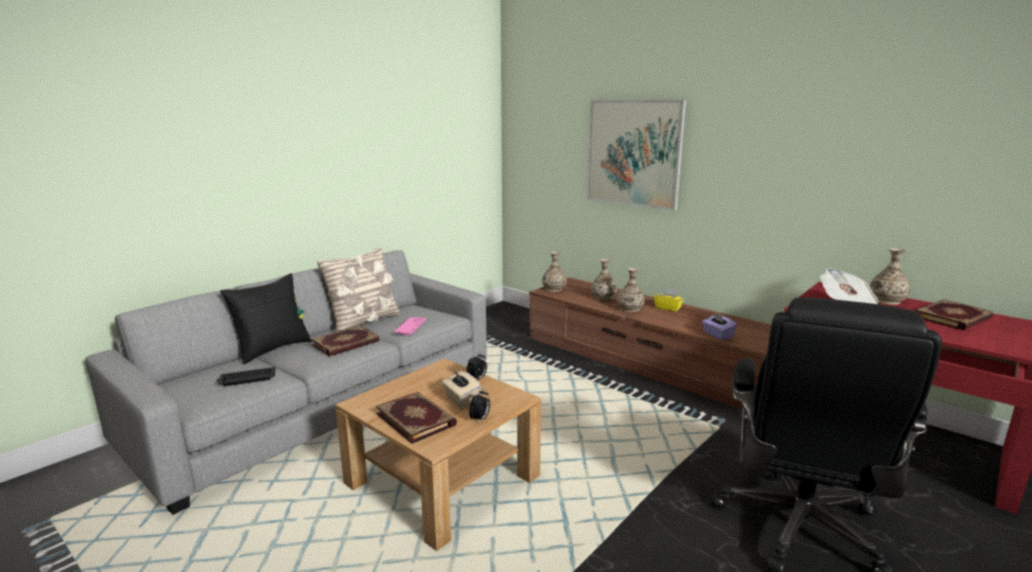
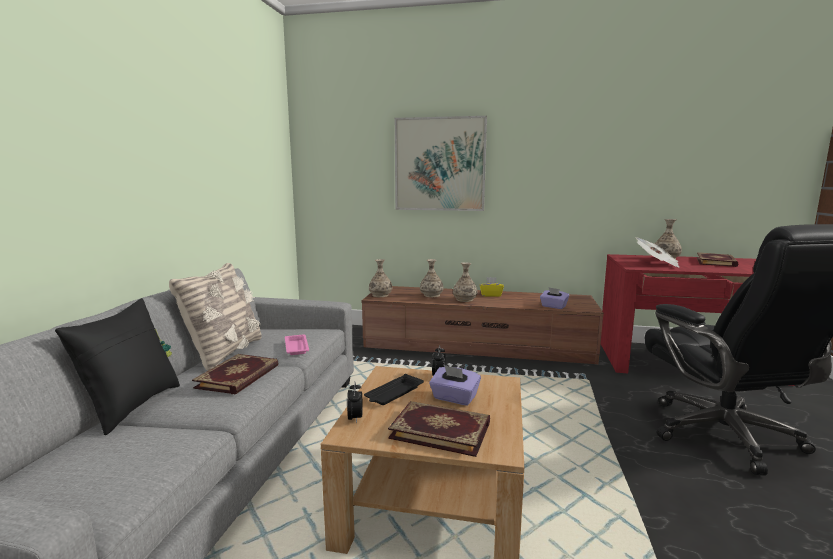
camera: 30 degrees left, 5 degrees down
black tray [216,366,275,386] -> black tray moved to [364,374,424,405]
beige tissue box [442,369,481,408] -> purple tissue box [429,365,481,406]
alarm clock [469,388,490,423] -> alarm clock moved to [347,383,362,424]

